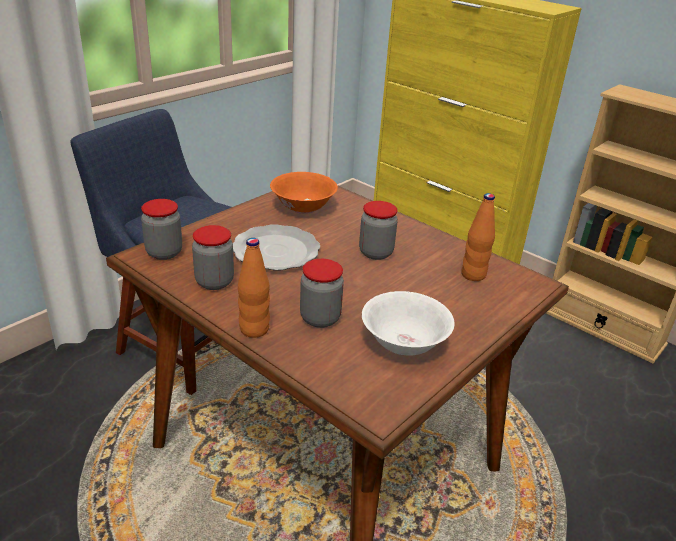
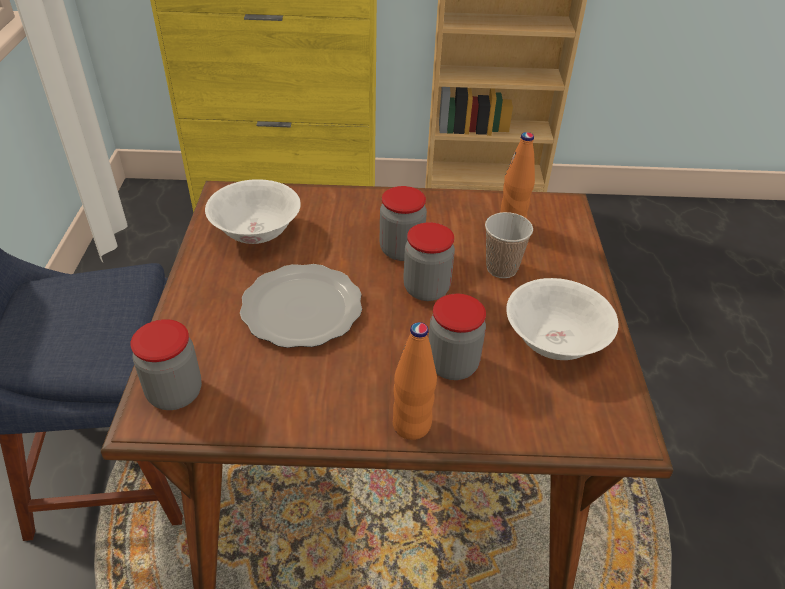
camera: 40 degrees left, 10 degrees up
jar [192,225,234,290] -> jar moved to [403,222,455,301]
orange bowl [270,172,338,214] -> white bowl [205,179,301,244]
none -> cup [485,212,533,278]

